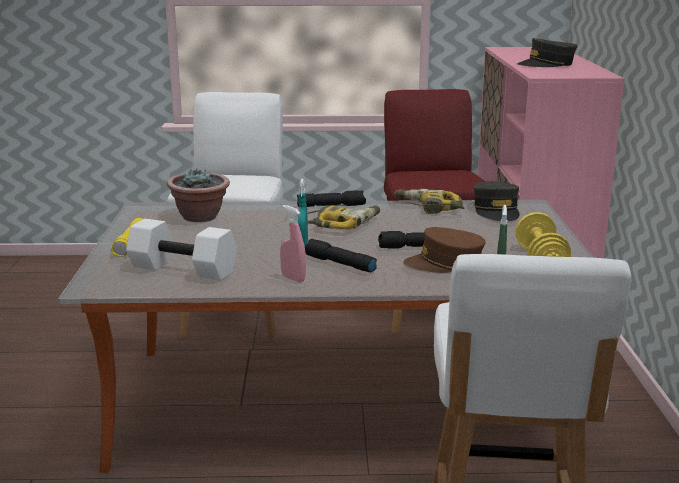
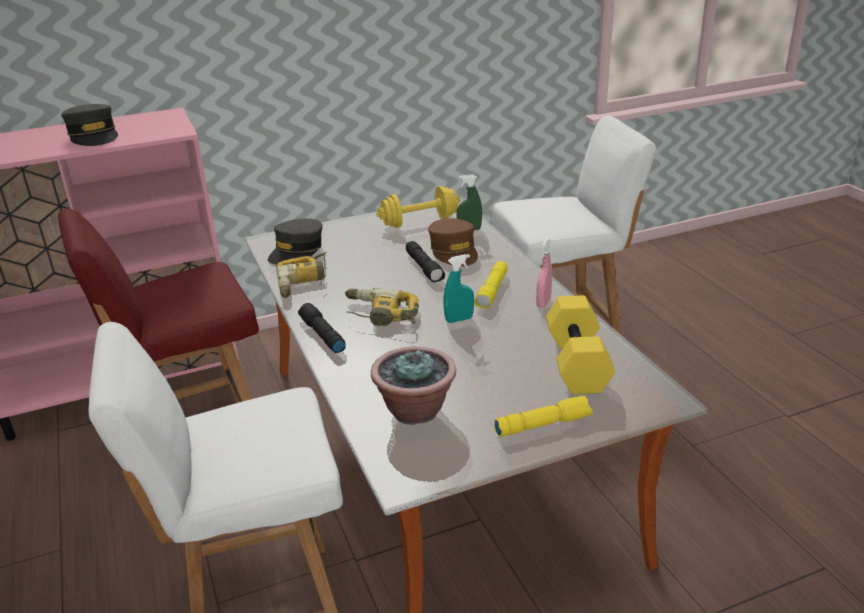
camera: 110 degrees left, 10 degrees up
white dumbbell [126,219,237,281] -> yellow dumbbell [546,295,615,394]
black flashlight [305,239,377,272] -> yellow flashlight [474,261,508,308]
grey cap [474,181,520,221] -> grey cap turned 150 degrees clockwise [268,218,323,265]

